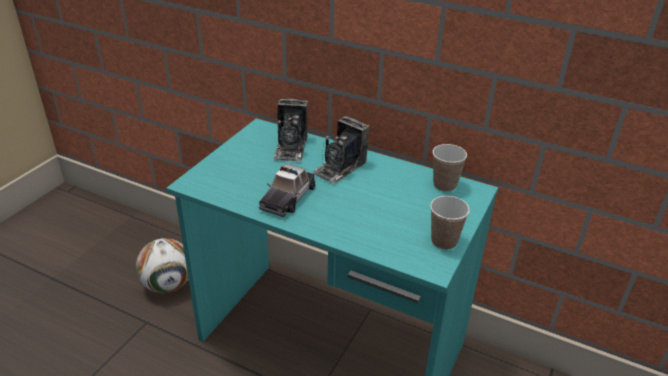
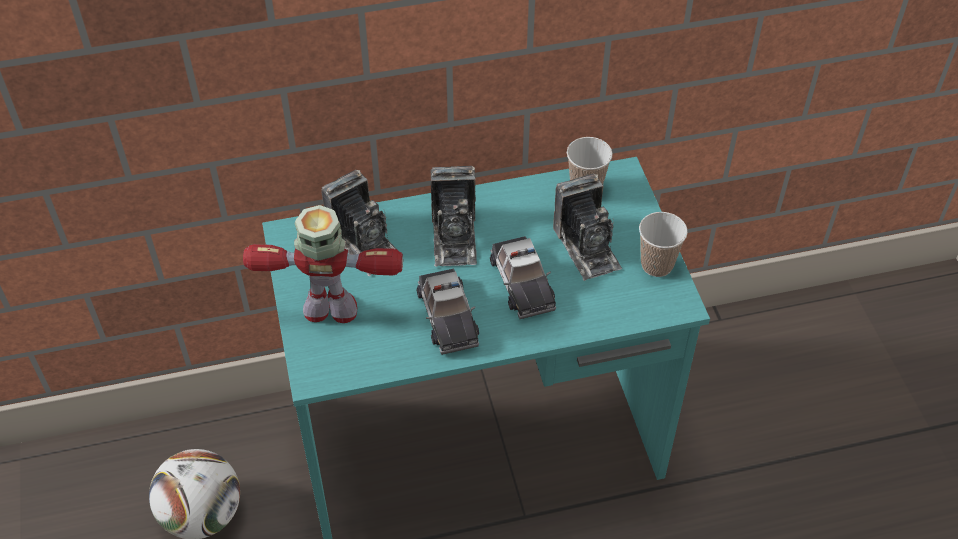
camera: 40 degrees left, 15 degrees up
none -> toy robot [243,205,403,323]
none -> toy car [490,236,556,319]
none -> camera [553,174,622,281]

